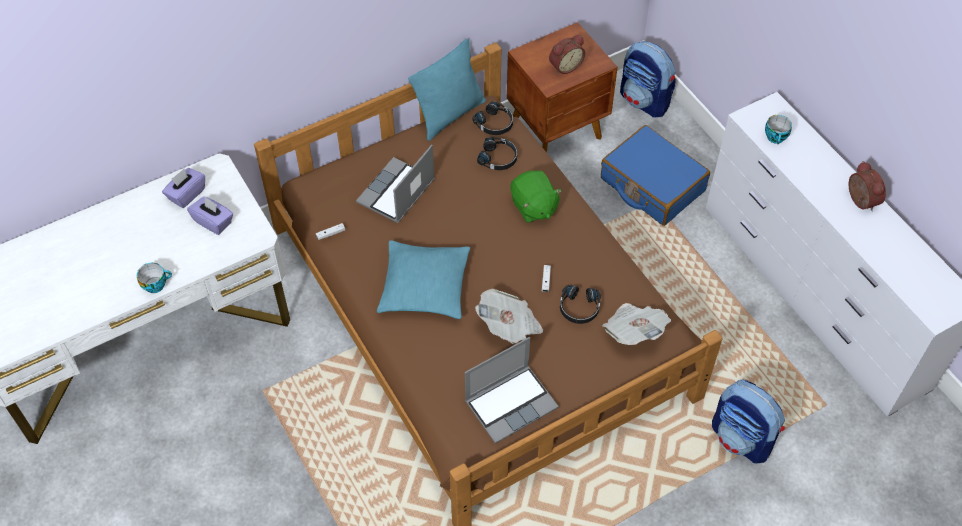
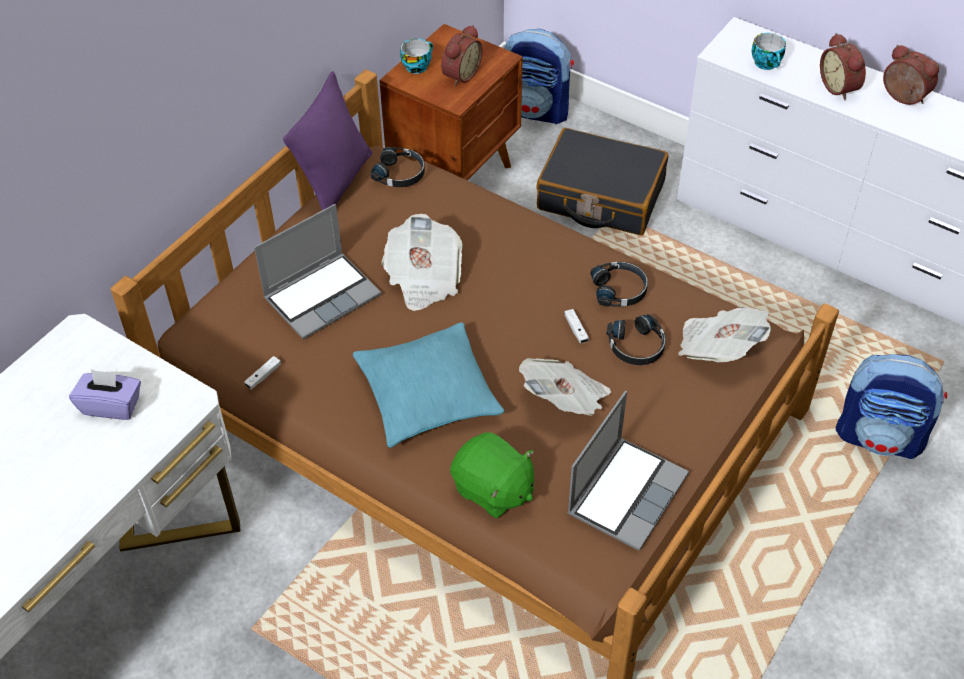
camera: 25 degrees left, 5 degrees down
cup [137,263,172,293] -> cup moved to [400,39,433,74]
purple tissue box [162,168,205,208] -> none
laptop [356,145,435,223] -> laptop turned 135 degrees counterclockwise [254,204,381,340]
turquoise pillow [408,38,486,141] -> purple pillow [283,71,373,210]
black headphones [477,137,517,170] -> black headphones moved to [590,262,648,307]
green plush toy [510,171,562,223] -> green plush toy moved to [450,432,534,518]
blue suitcase [601,125,710,226] -> black suitcase [536,128,669,235]
none -> newspaper [381,214,463,311]
none -> alarm clock [820,33,866,100]

